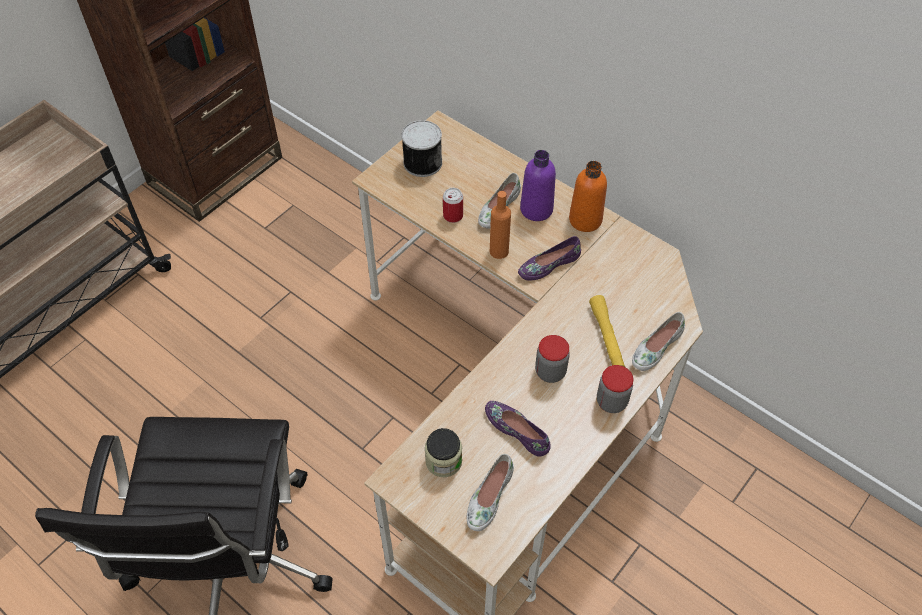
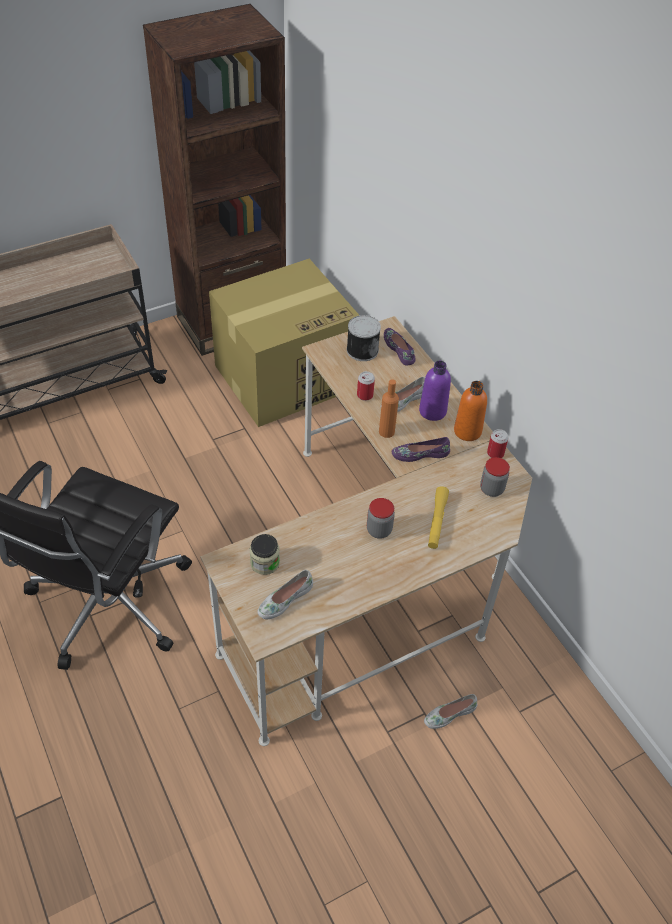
camera: 20 degrees right, 5 degrees down
purple shoe [485,401,551,457] -> purple shoe moved to [384,328,415,366]
jar [597,365,633,413] -> jar moved to [480,457,510,497]
white shoe [632,312,685,371] -> white shoe moved to [424,694,477,729]
none -> cardboard box [209,258,359,427]
none -> can [487,429,508,458]

